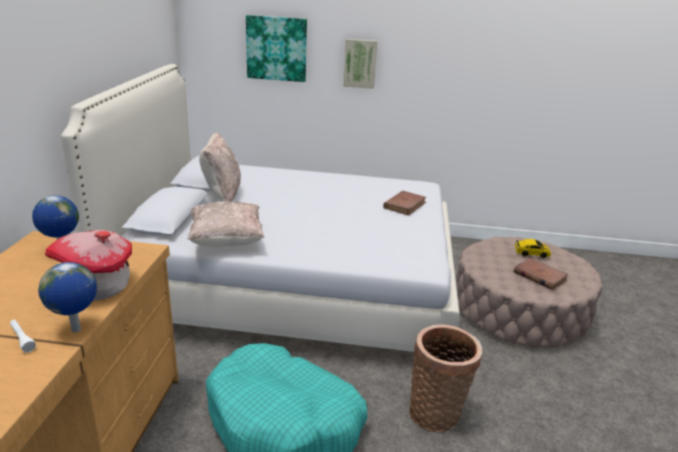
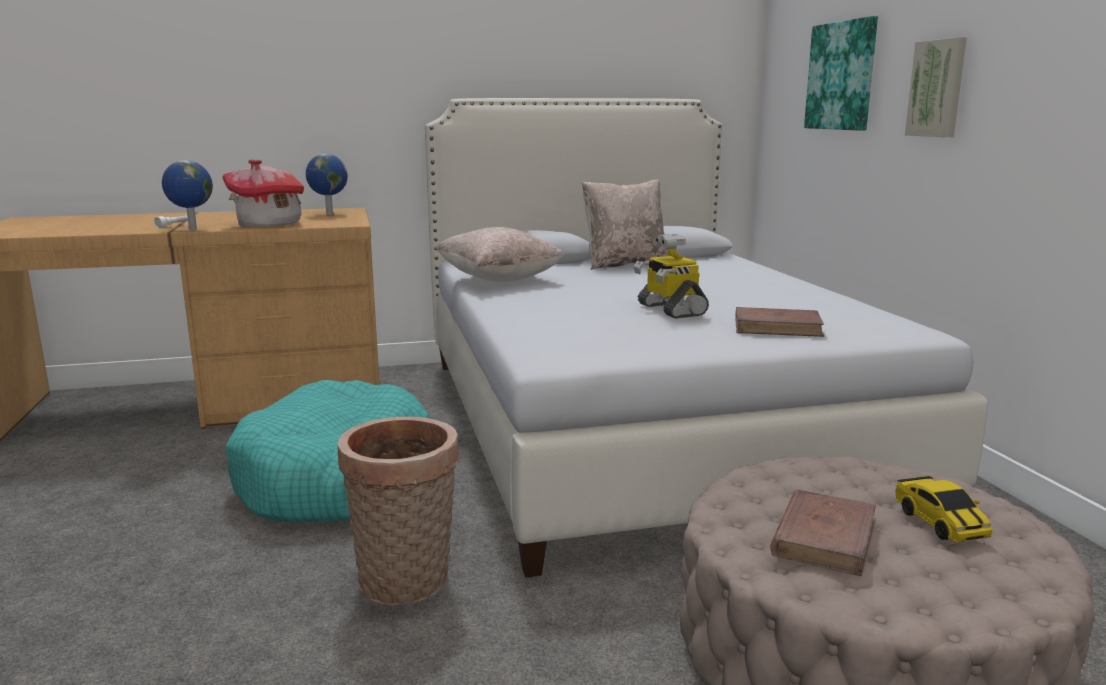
camera: 70 degrees right, 10 degrees down
none -> toy robot [633,234,709,319]

